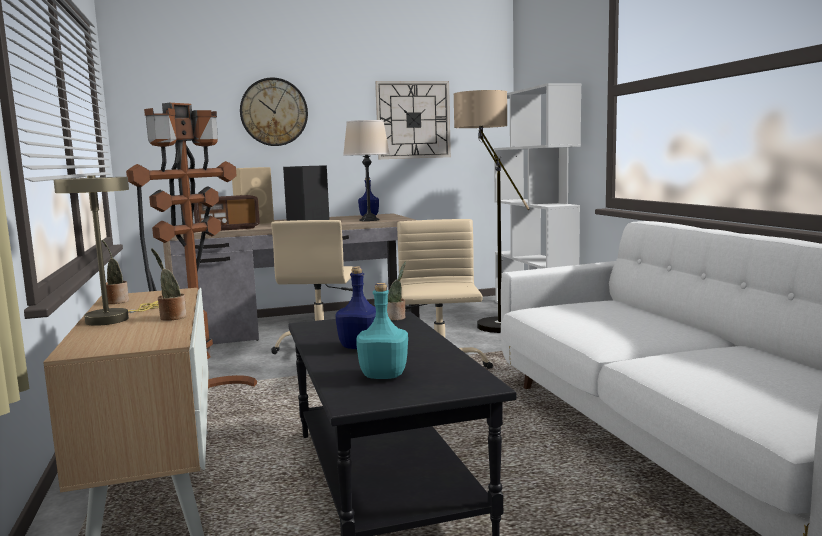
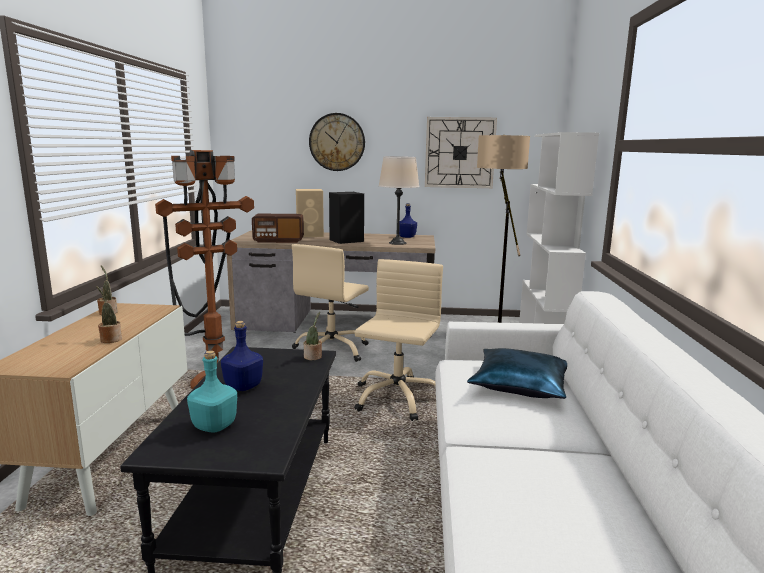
camera: 20 degrees right, 5 degrees up
beige table lamp [54,175,159,326] -> none
none -> blue pillow [467,348,567,399]

